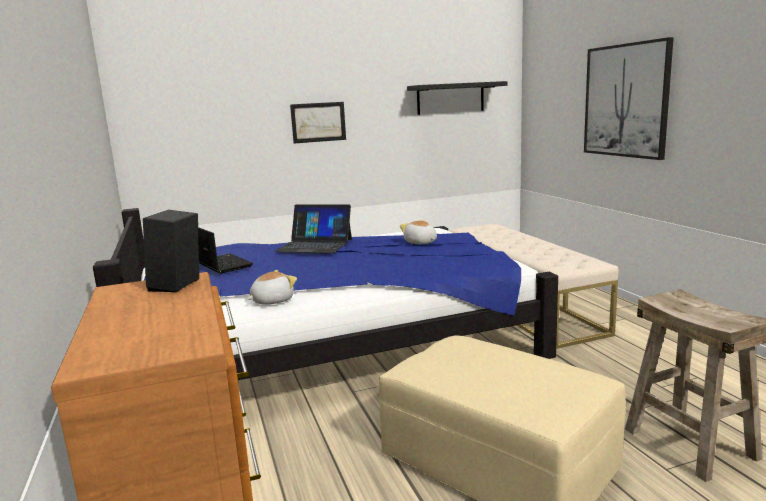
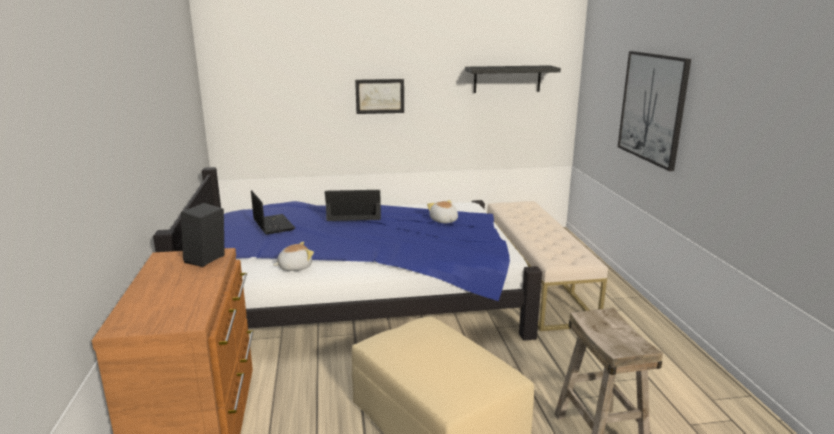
camera: 10 degrees right, 5 degrees up
laptop [274,205,352,254] -> laptop turned 150 degrees clockwise [325,190,381,221]

